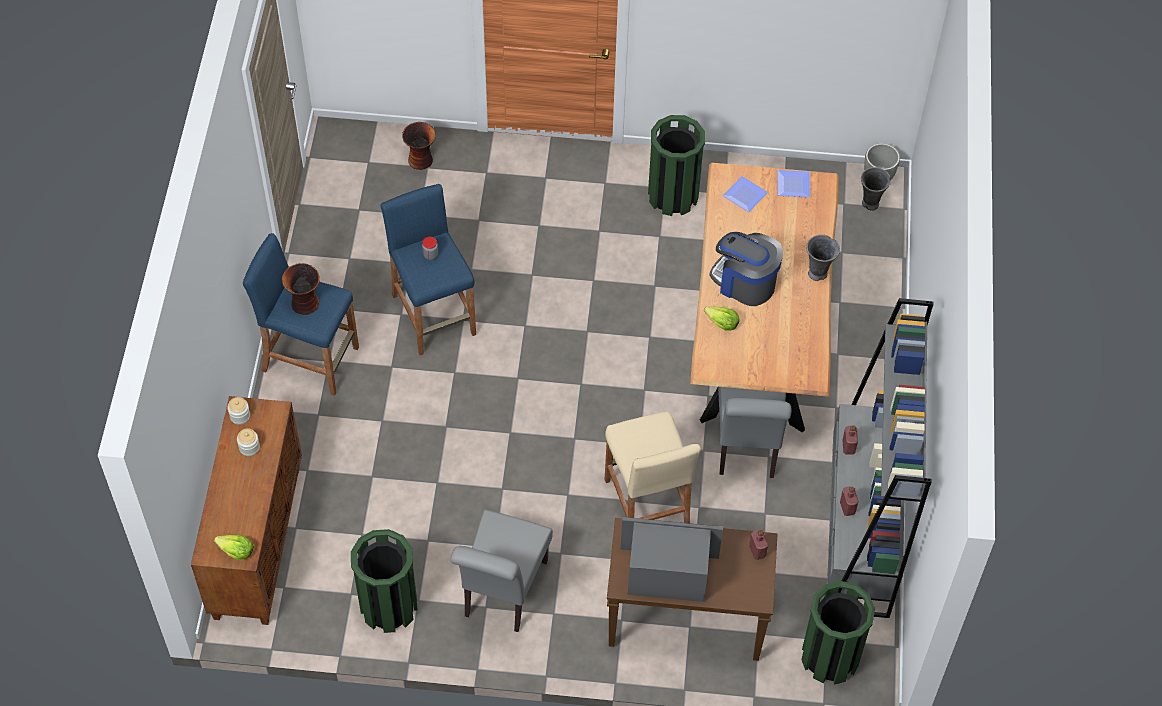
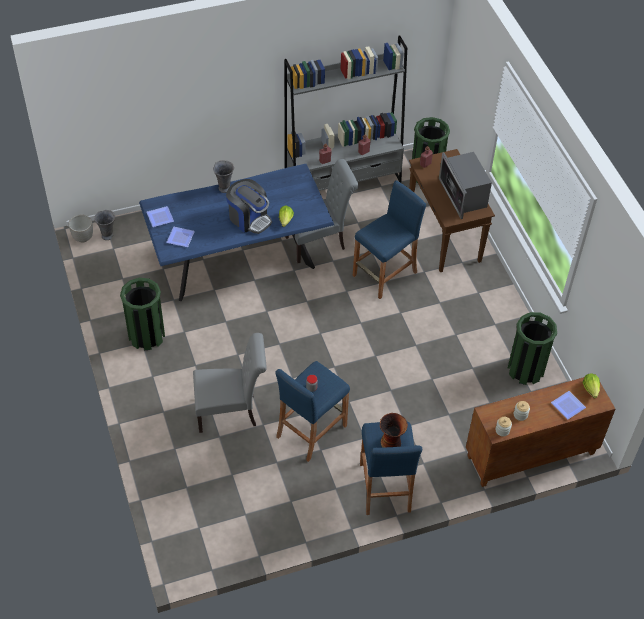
camera: 115 degrees left, 5 degrees down
vase [402,122,436,170] -> none
grey chair [450,509,553,632] -> grey chair moved to [193,333,267,433]
beige stool [605,412,701,523] -> blue stool [353,180,426,299]
brown dining table [690,163,839,433] -> blue dining table [139,164,334,301]
coffee machine [709,232,783,306] -> coffee machine turned 60 degrees counterclockwise [226,179,272,234]
none -> plate [551,391,586,420]

